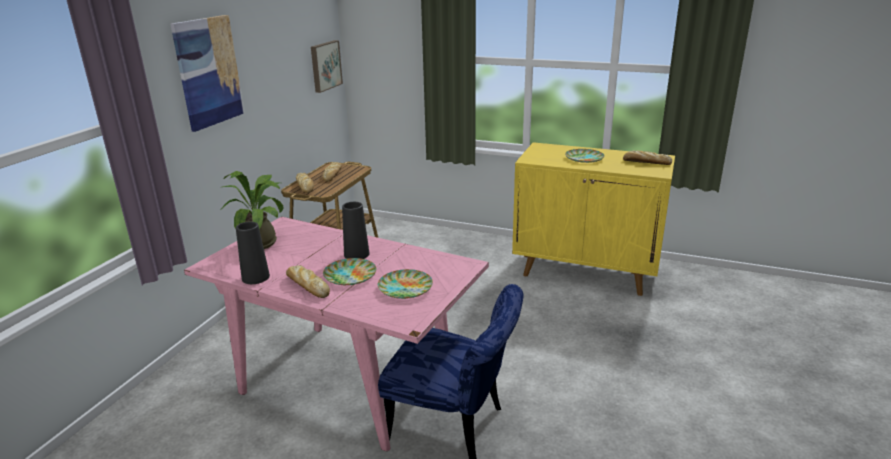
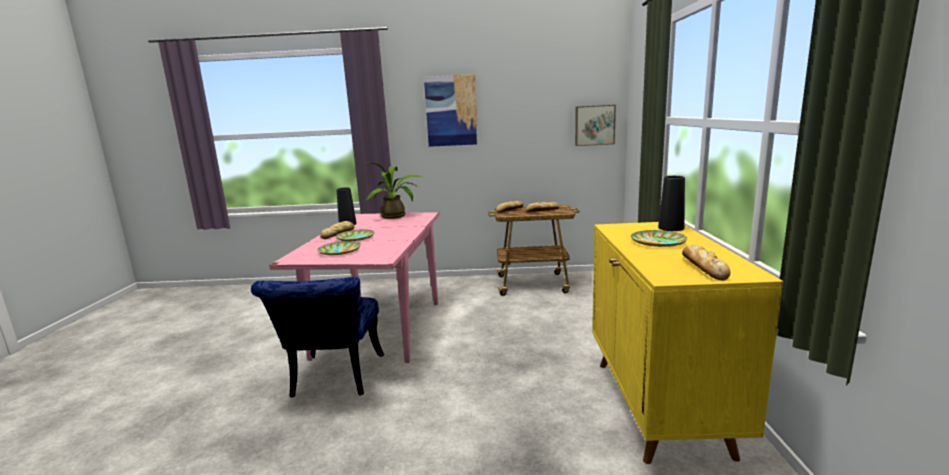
camera: 70 degrees right, 10 degrees down
black vase [342,202,370,259] -> black vase moved to [658,176,685,231]

